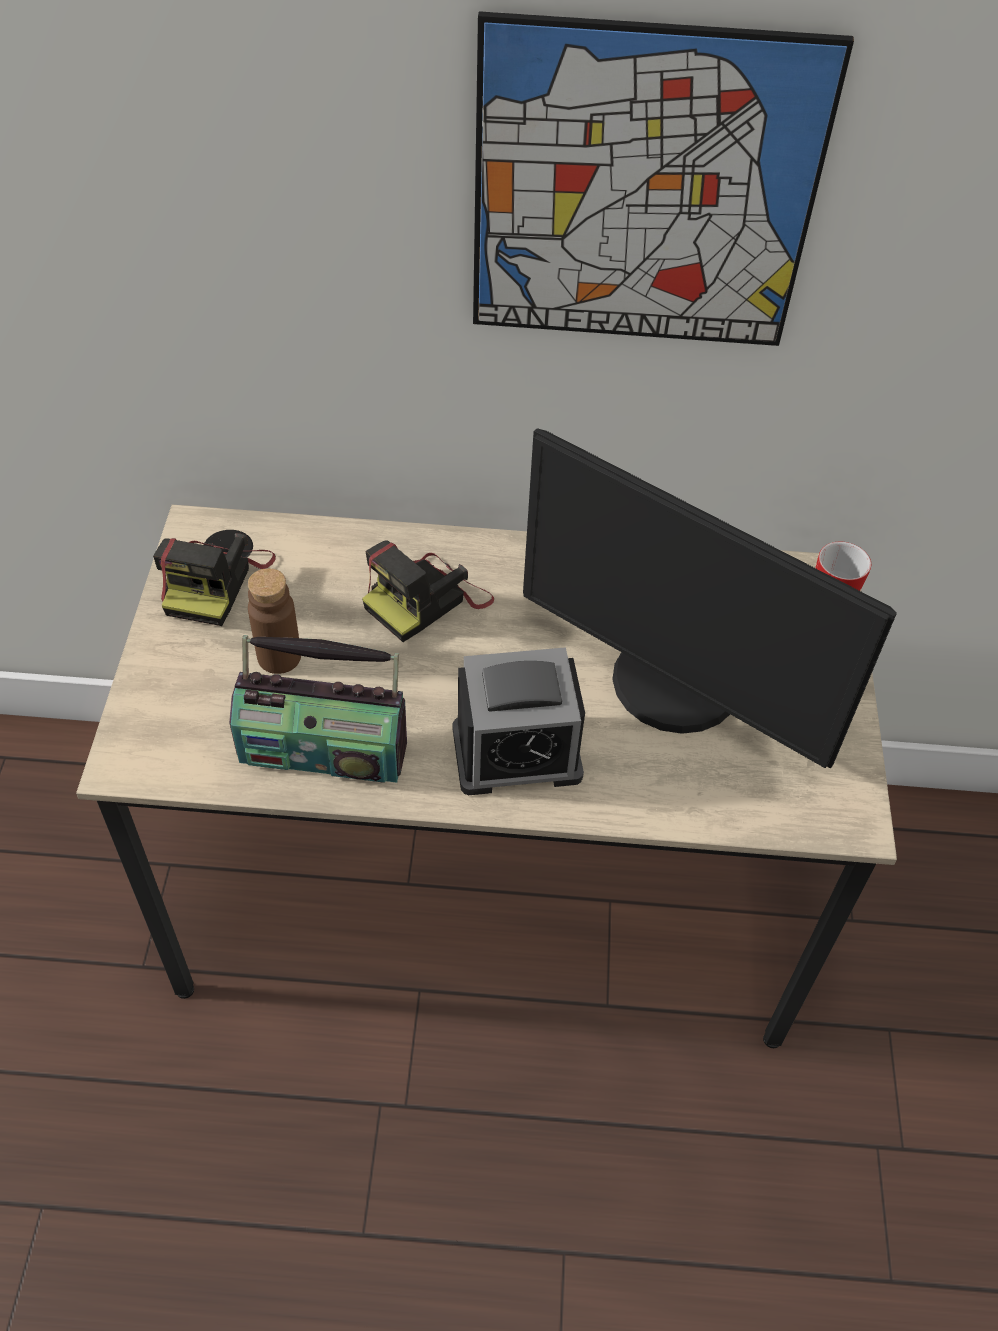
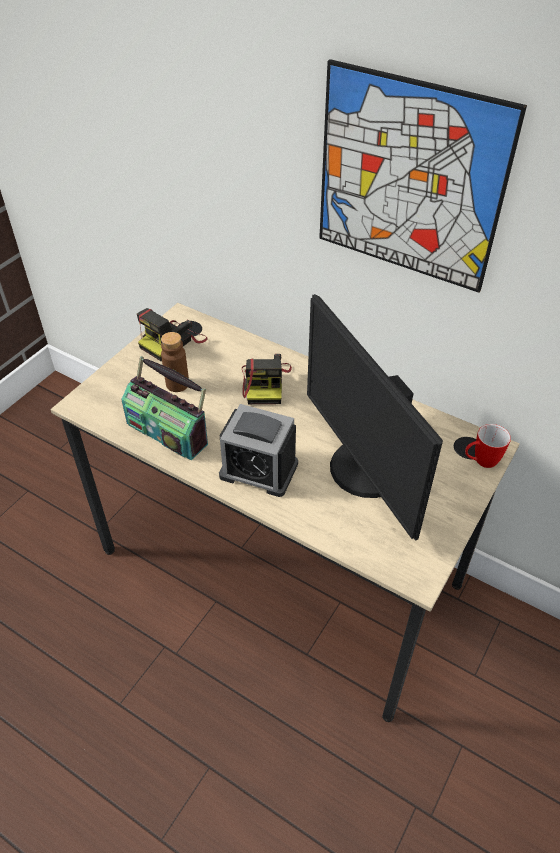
camera: 30 degrees right, 5 degrees down
camera [362,540,494,642] -> camera turned 75 degrees counterclockwise [242,354,292,404]

